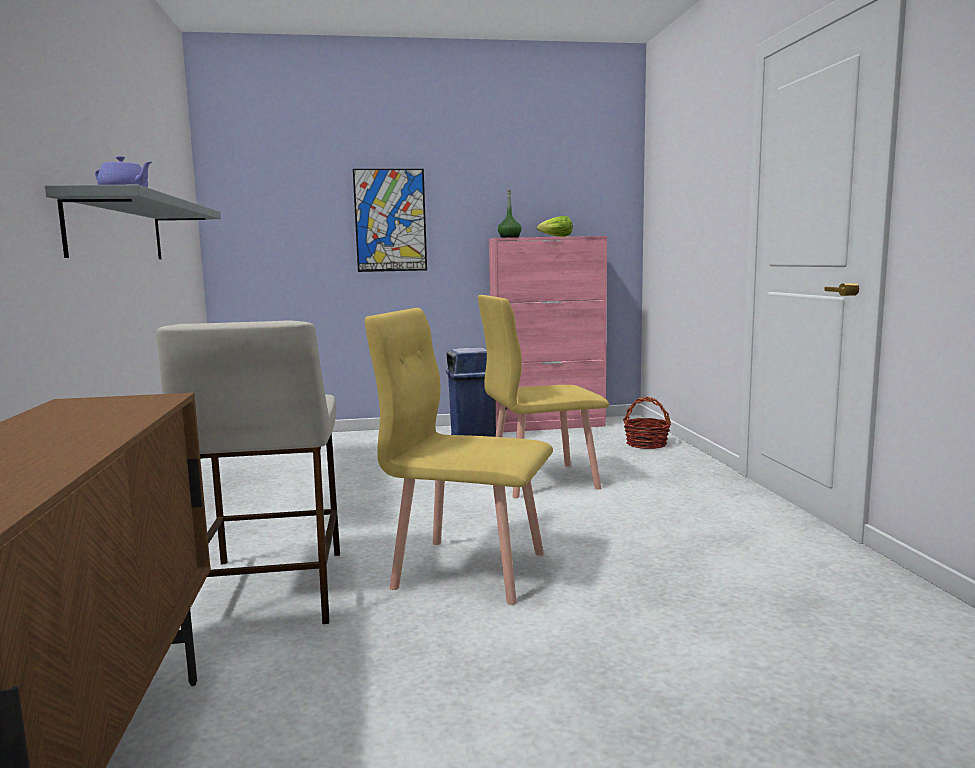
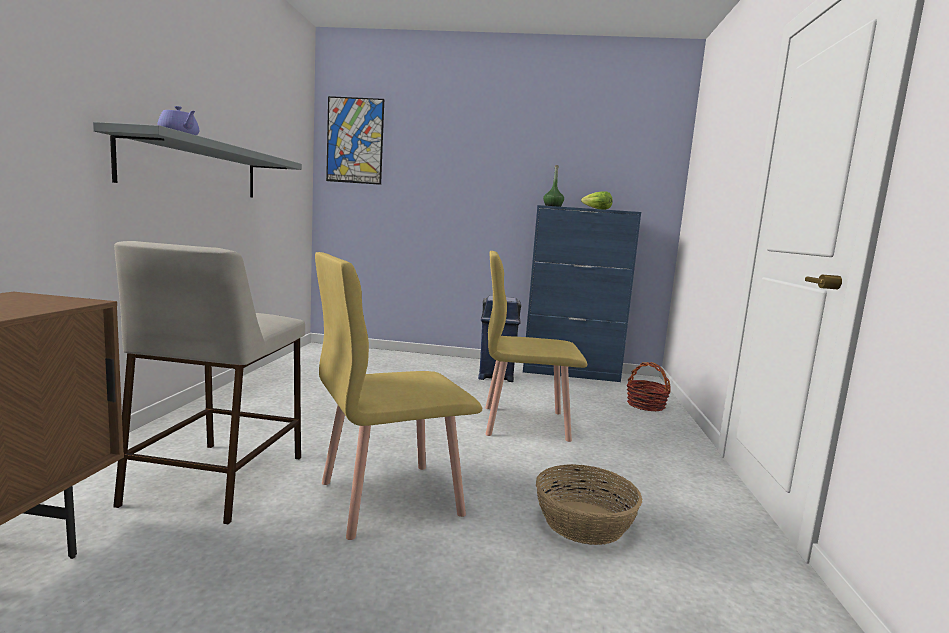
camera: 15 degrees right, 0 degrees up
picture [353,169,427,272] -> picture moved to [326,96,384,185]
yellow chair [365,308,553,605] -> yellow chair turned 60 degrees counterclockwise [315,252,482,540]
pink cabinet [489,236,607,432] -> blue cabinet [523,205,641,382]
none -> basket [536,464,642,545]

